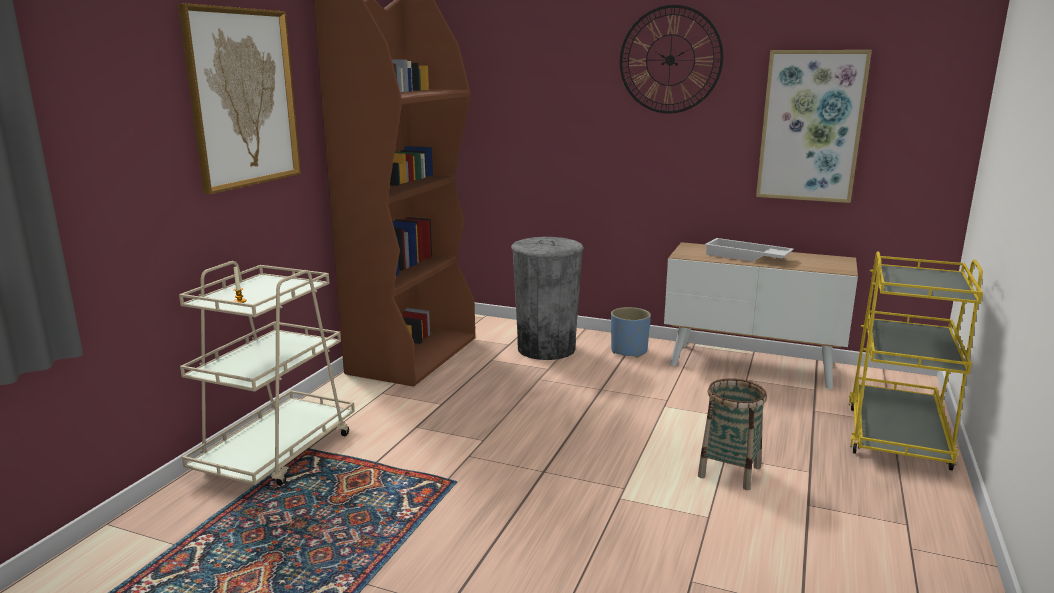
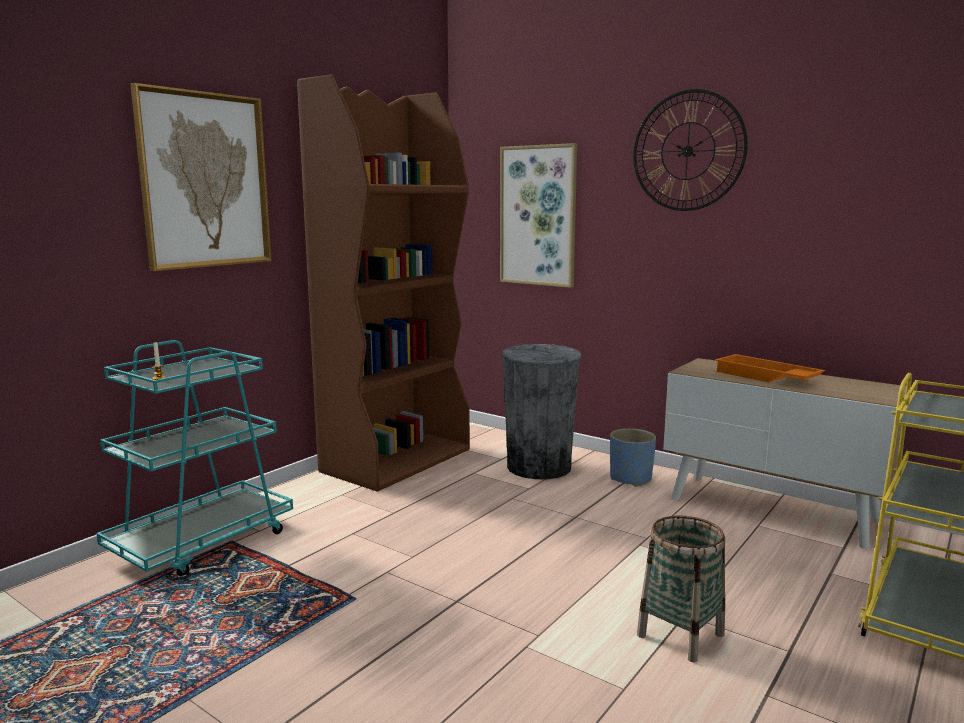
camera: 15 degrees right, 5 degrees down
beige cart [179,261,355,486] -> turquoise cart [97,340,293,577]
white tray [705,238,794,262] -> orange tray [715,354,825,382]
picture [756,50,872,203] -> picture moved to [500,143,577,288]

